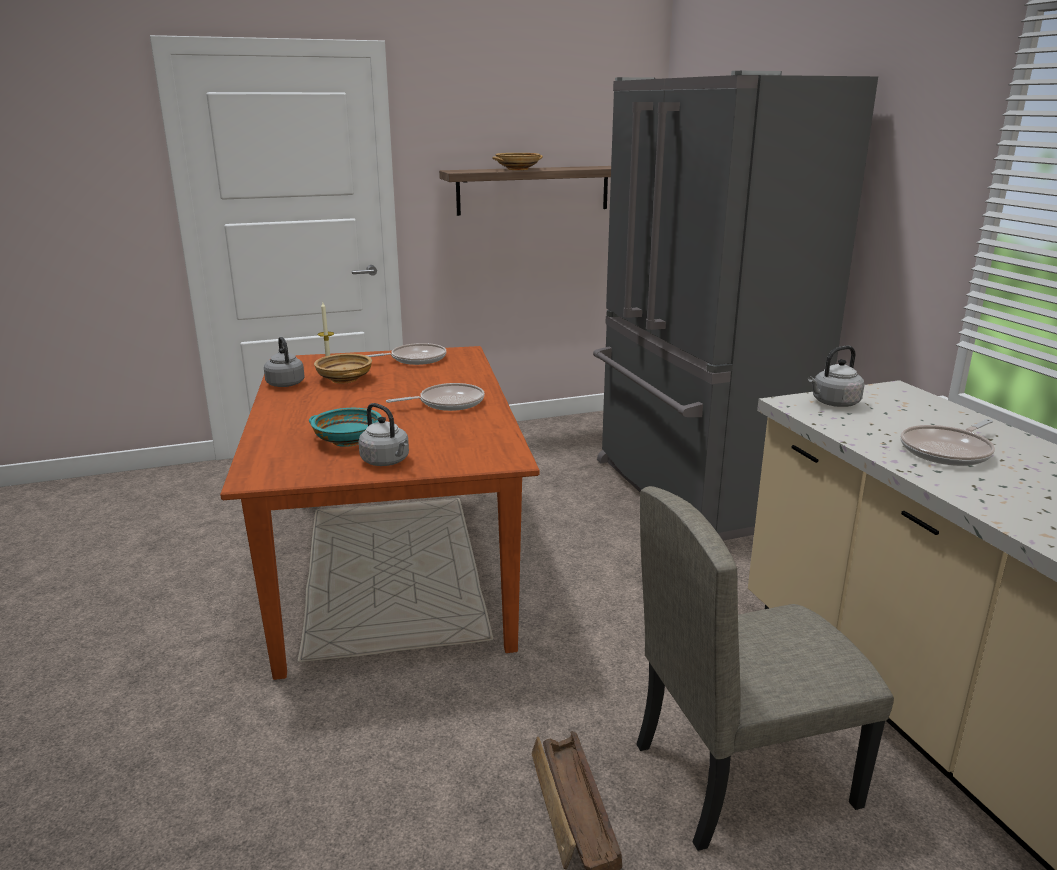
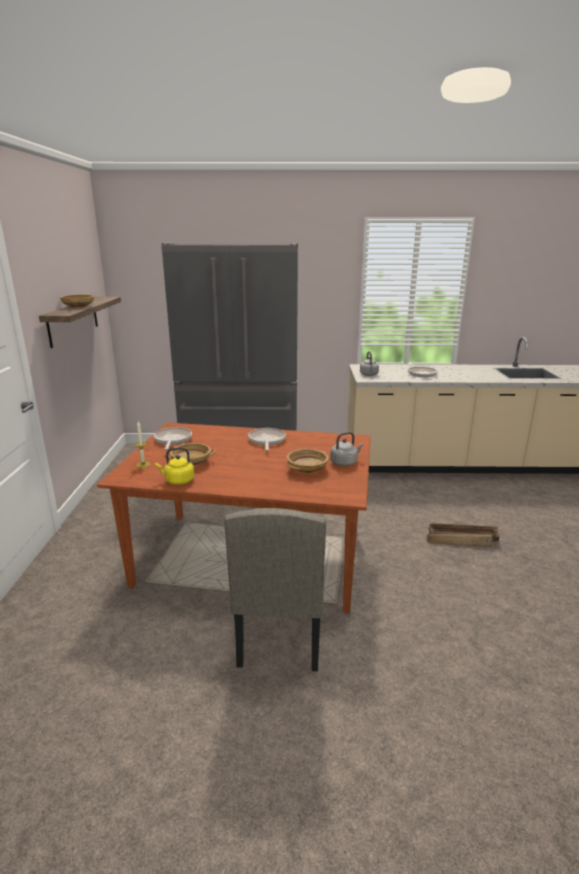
camera: 70 degrees left, 0 degrees up
grey kettle [264,337,305,387] -> yellow kettle [155,447,194,485]
turquoise bowl [309,408,382,447] -> beige bowl [287,449,329,473]
beige chair [636,486,894,851] -> beige chair moved to [225,508,326,671]

